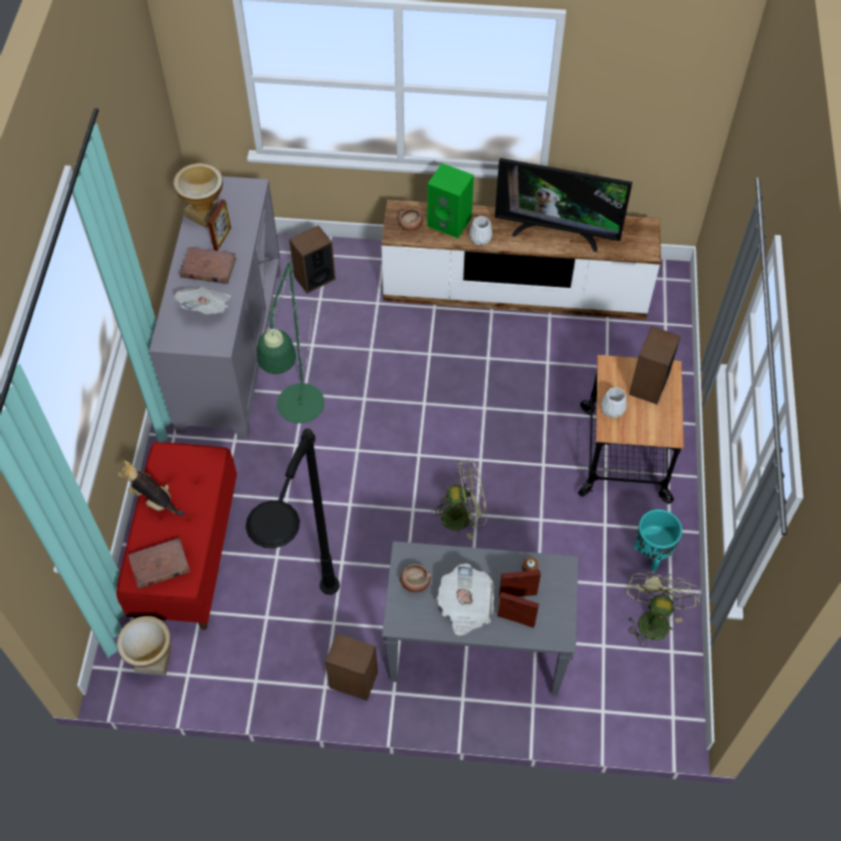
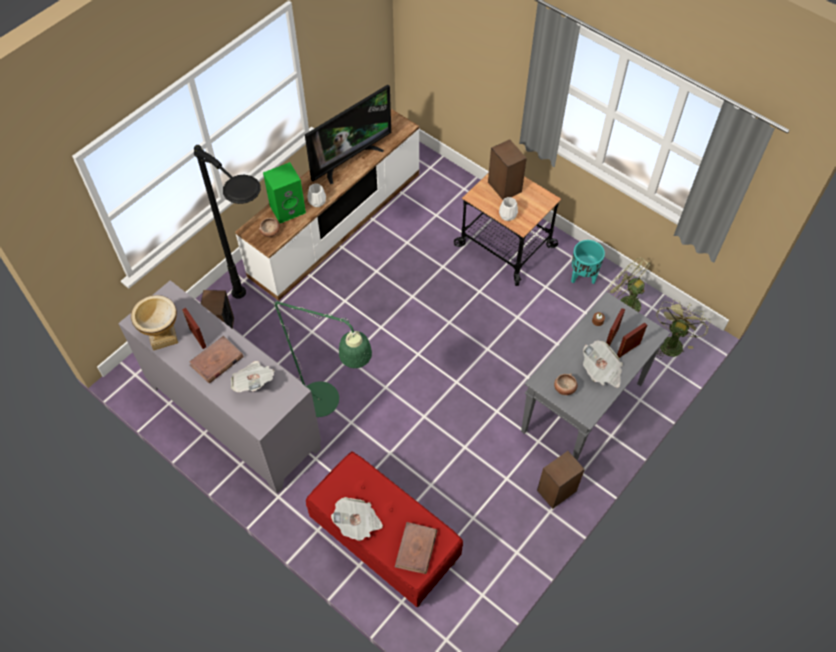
camera: 55 degrees left, 0 degrees up
vase [117,616,171,676] -> none
plush toy [118,461,185,516] -> newspaper [331,497,383,541]
black floor lamp [246,428,340,595] -> black floor lamp moved to [194,145,261,299]
green fan [431,459,487,539] -> green fan moved to [656,300,711,359]

